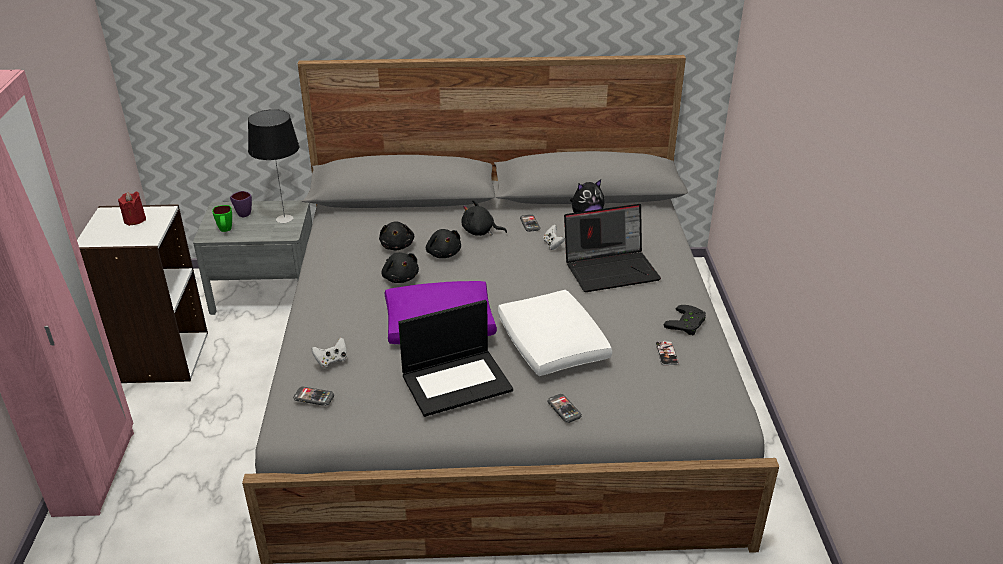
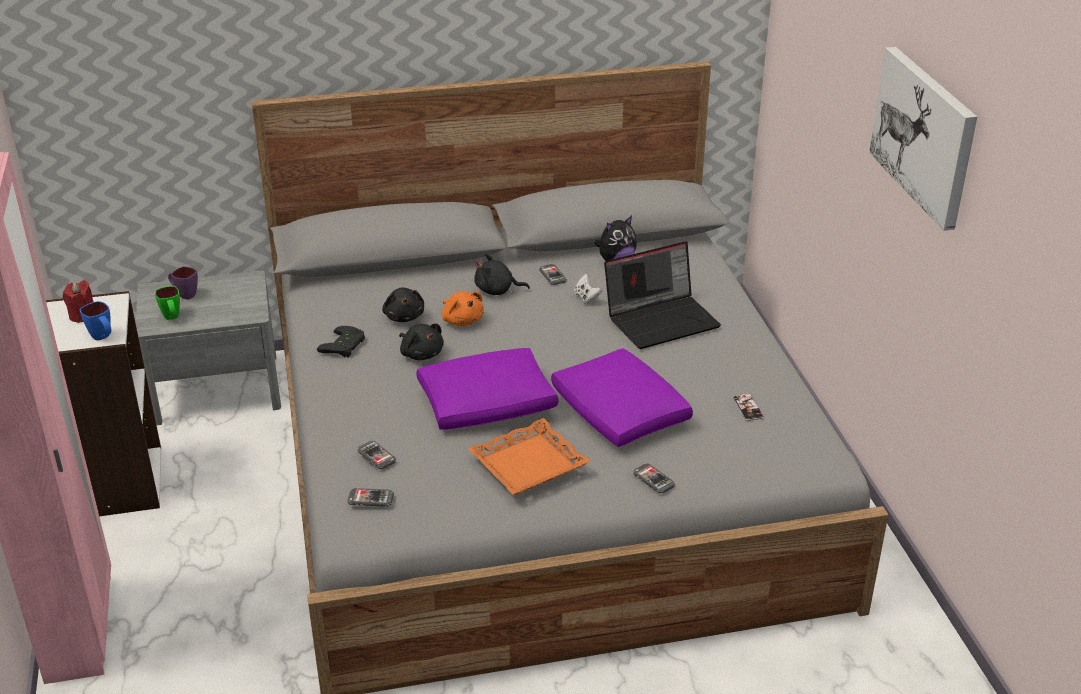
camera: 10 degrees left, 0 degrees up
table lamp [248,109,299,223] -> none
white game controller [311,337,347,367] -> phone [357,441,396,469]
laptop [398,300,513,417] -> orange tray [468,418,590,495]
black plush toy [426,229,461,258] -> orange plush toy [442,291,484,326]
white pillow [498,290,612,376] -> purple pillow [551,348,693,447]
black game controller [664,305,706,335] -> black game controller moved to [317,326,365,357]
none -> blue mug [80,301,111,341]
none -> picture [869,47,977,231]

